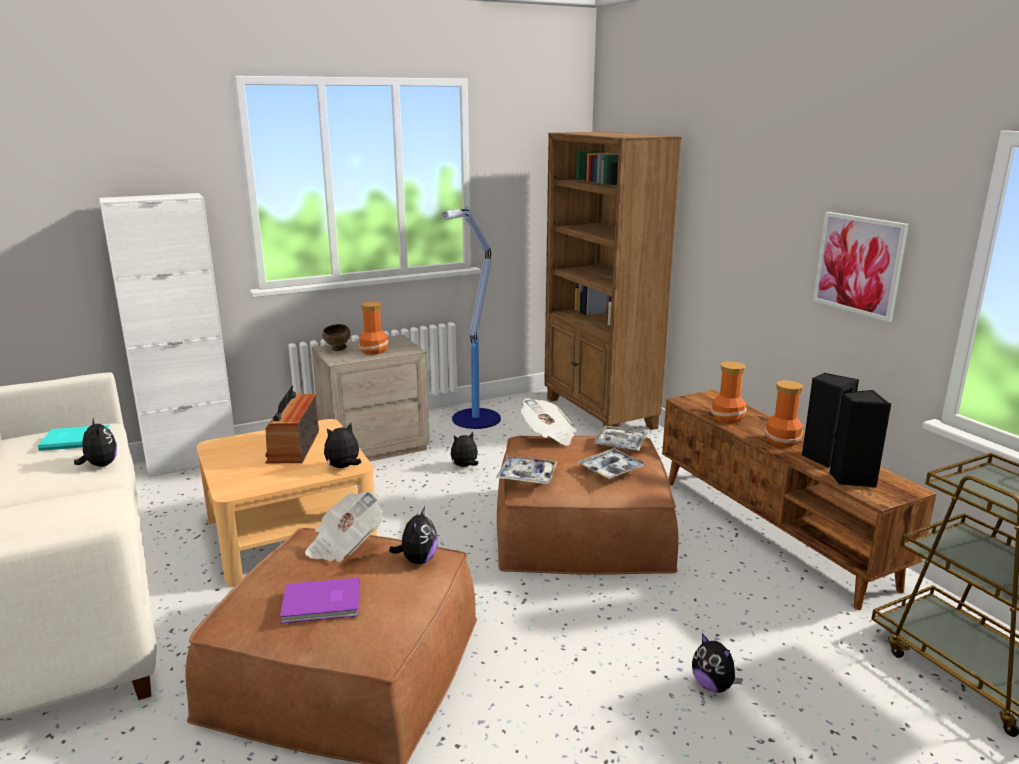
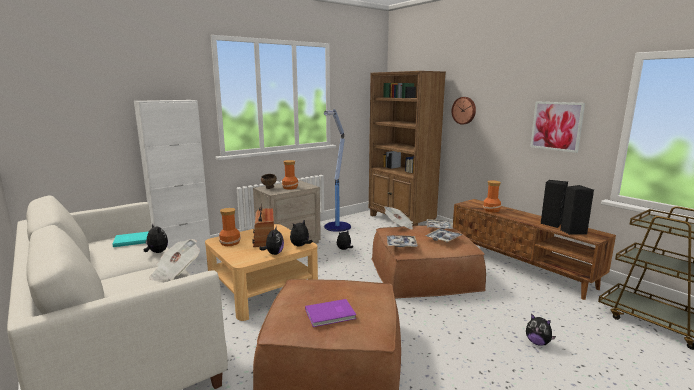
camera: 10 degrees left, 5 degrees down
newspaper [305,491,383,562] -> newspaper moved to [149,239,200,281]
plush toy [389,507,438,564] -> plush toy moved to [260,226,284,255]
vase [765,380,803,447] -> vase moved to [219,208,241,246]
none -> wall clock [452,97,476,124]

